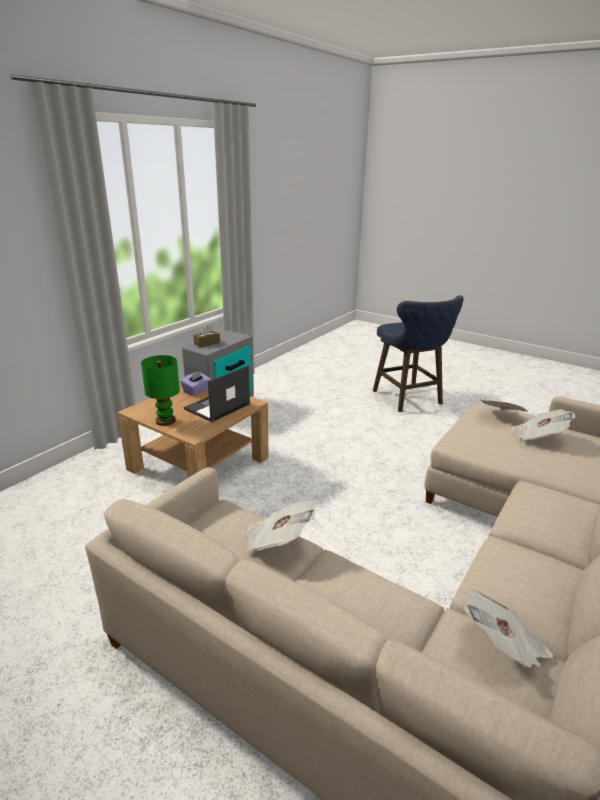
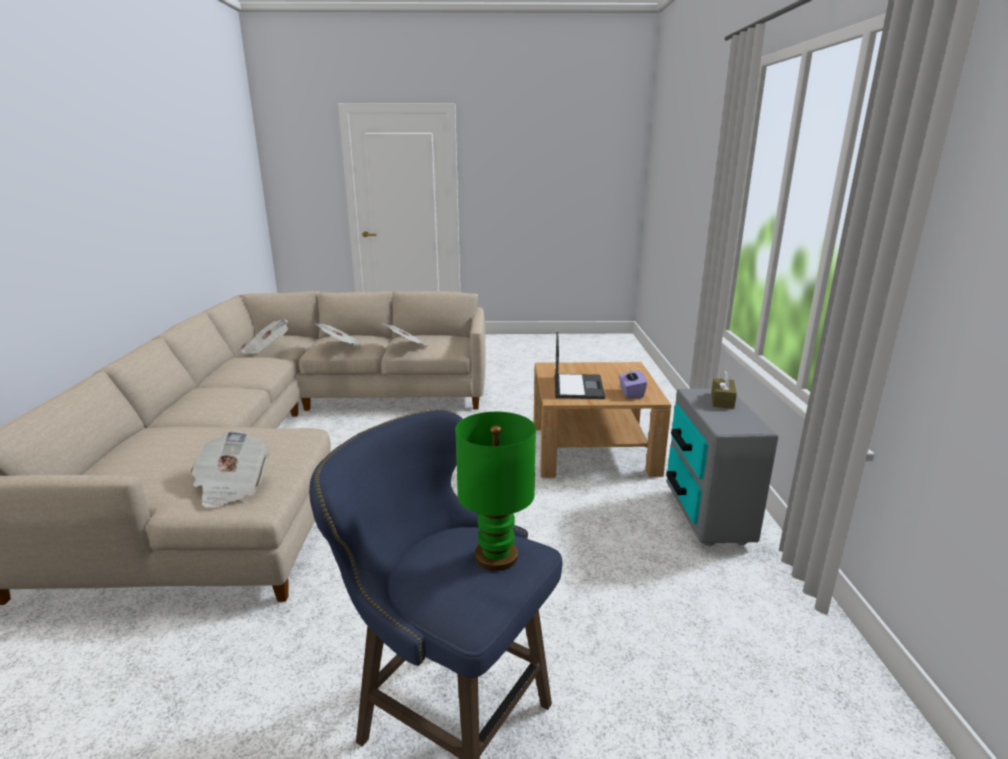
camera: 145 degrees right, 5 degrees down
green table lamp [141,355,180,426] -> green table lamp moved to [455,412,536,571]
newspaper [510,409,576,441] -> newspaper moved to [314,323,364,346]

